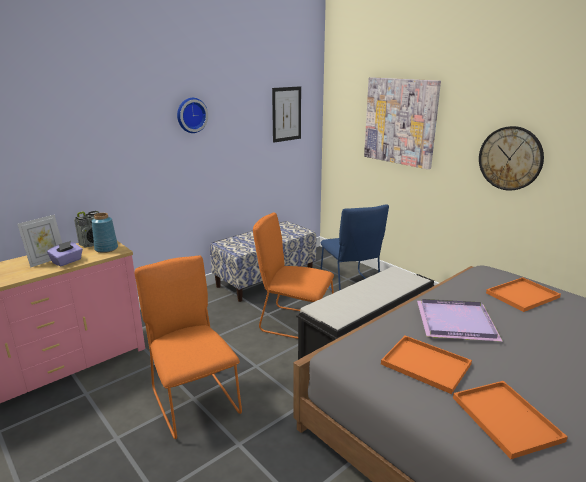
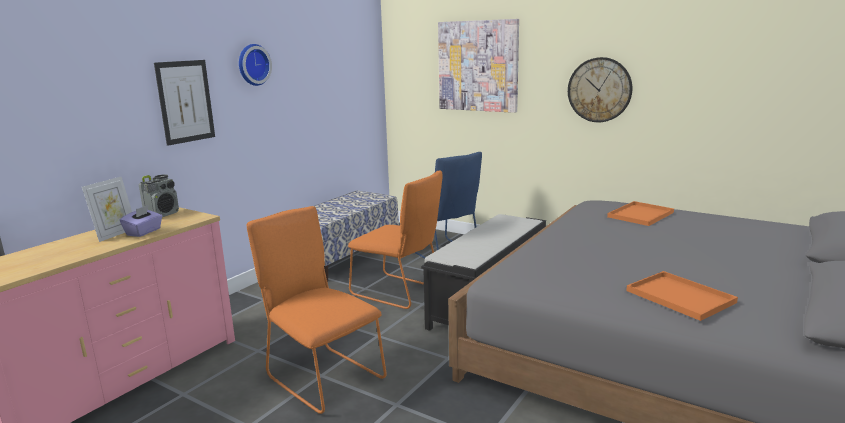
camera: 15 degrees left, 5 degrees down
blue vase [91,213,118,253] -> none
orange chair [253,212,334,339] -> orange chair turned 150 degrees counterclockwise [348,171,442,309]
picture [272,86,301,143] -> picture moved to [154,60,215,146]
orange tray [381,336,472,394] -> none
purple tray [417,299,503,342] -> none

